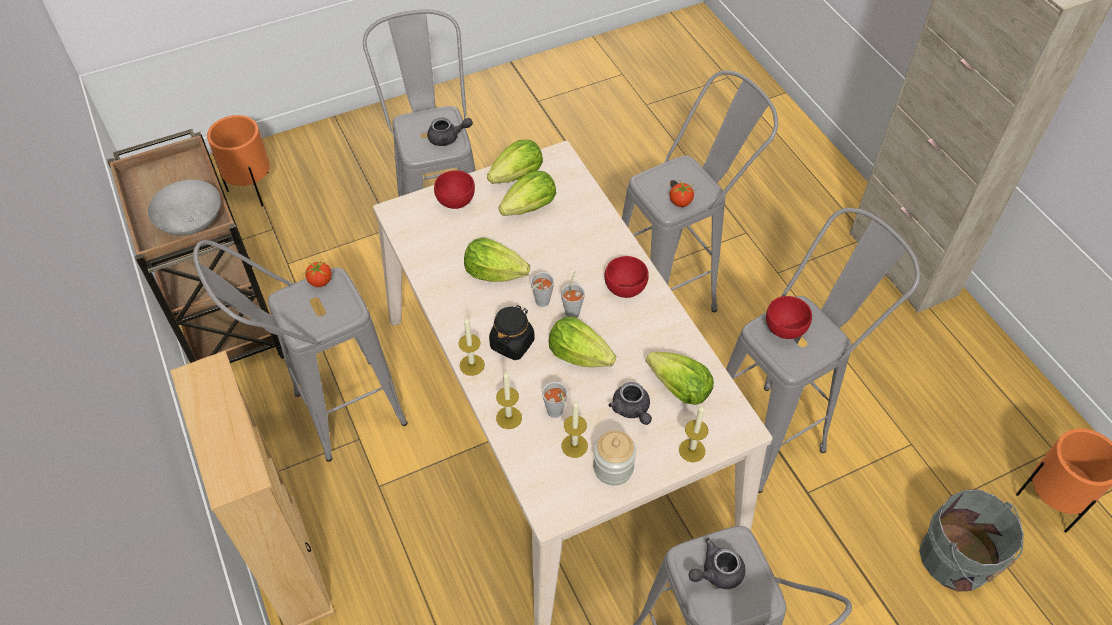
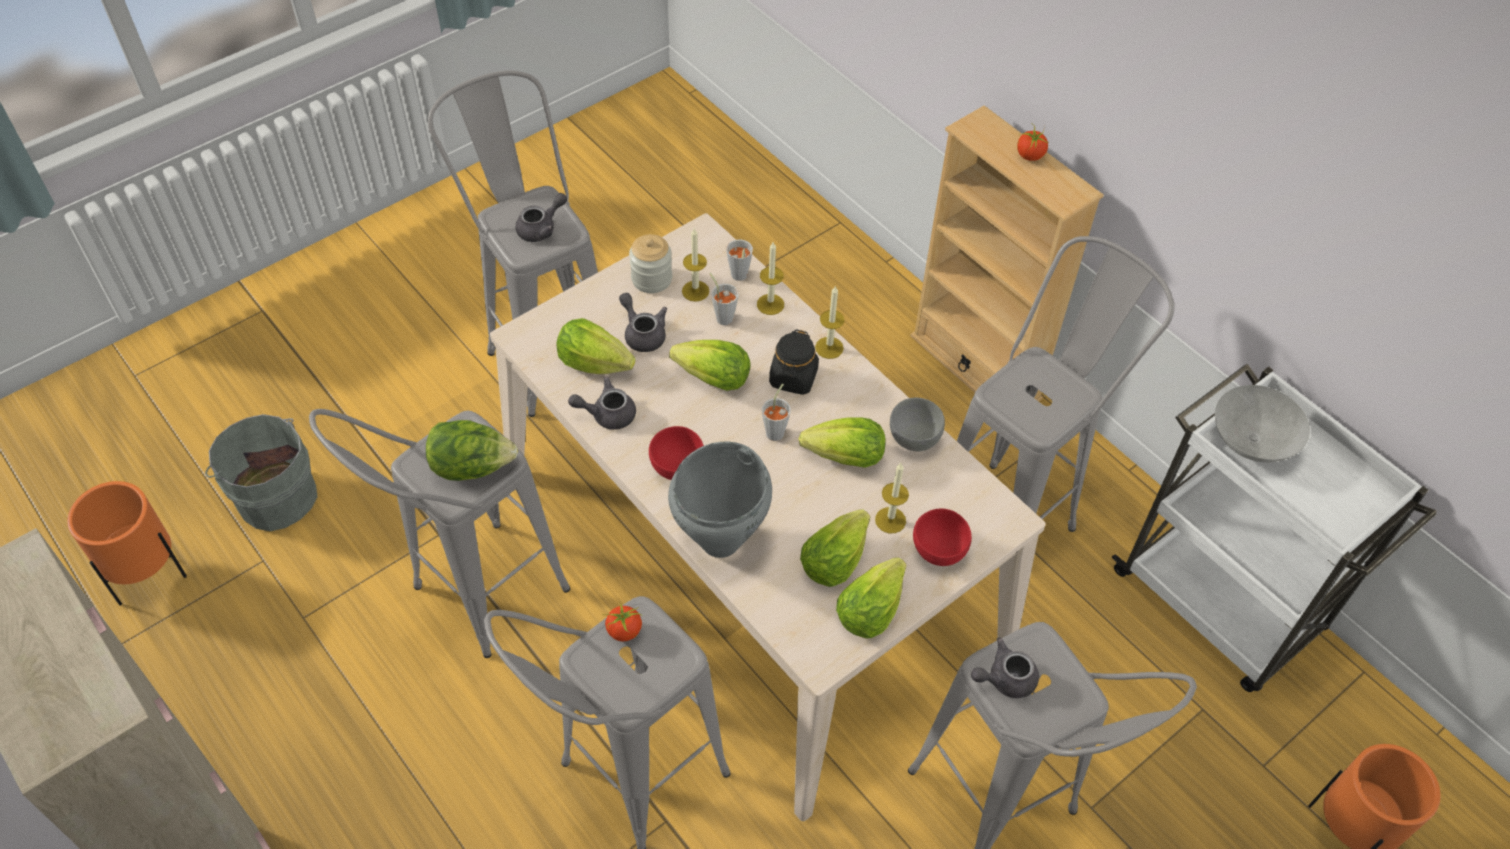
camera: 165 degrees right, 0 degrees up
brown cart [107,129,284,363] -> white cart [1112,364,1437,692]
tomato [305,260,332,287] -> tomato moved to [1017,124,1049,161]
grey cup [561,271,585,318] -> grey cup moved to [726,239,753,281]
candle [679,406,708,462] -> candle moved to [875,463,909,533]
red bowl [766,296,812,339] -> lettuce [426,420,518,481]
none -> grey teapot [568,376,636,430]
none -> grey cooking pot [668,442,772,558]
none -> grey bowl [890,398,945,451]

